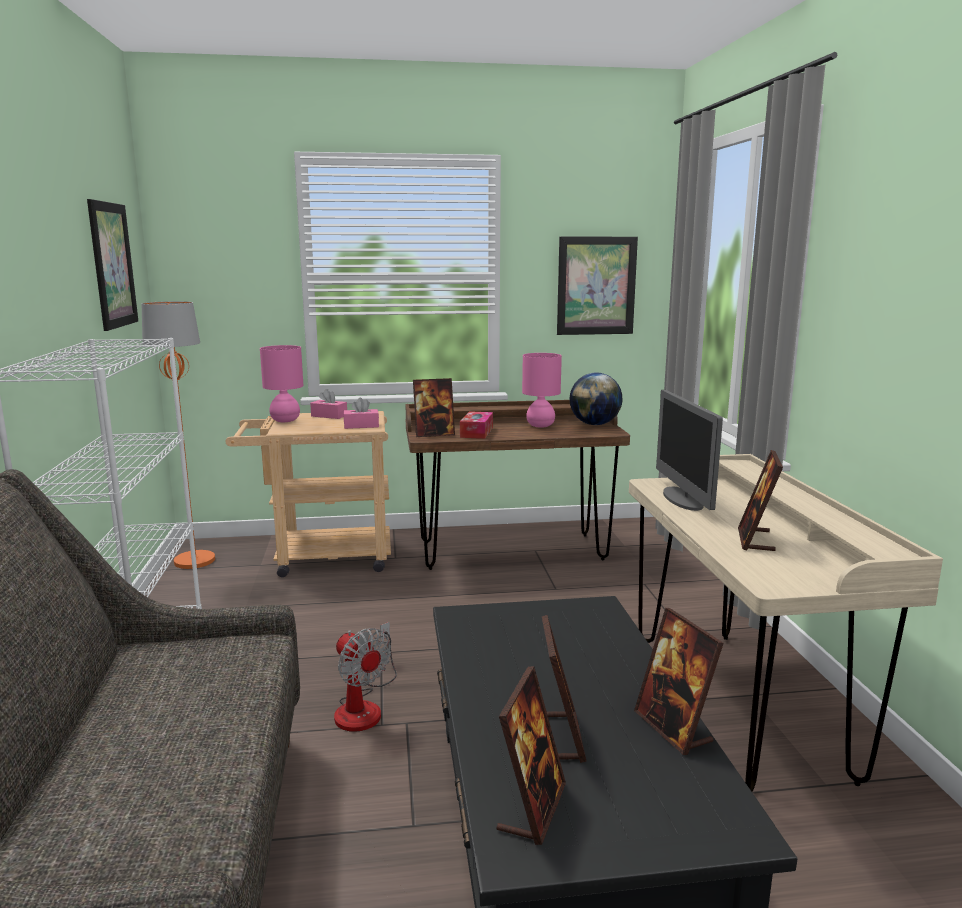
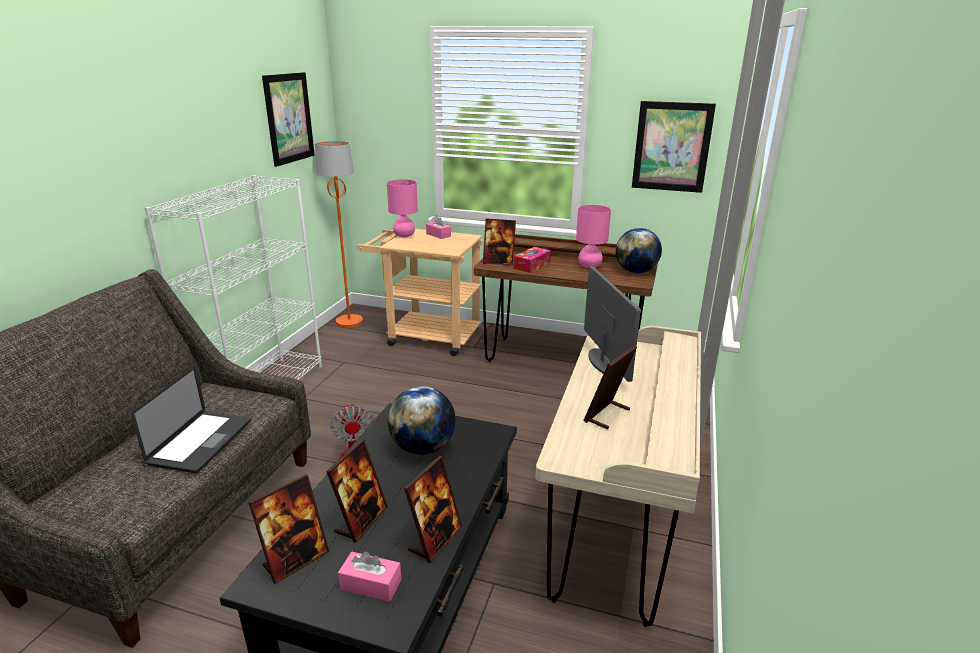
camera: 25 degrees right, 10 degrees up
pink tissue box [344,398,379,429] -> pink tissue box moved to [338,551,401,602]
picture frame [634,608,724,755] -> picture frame turned 150 degrees counterclockwise [404,456,463,563]
monitor [656,390,723,511] -> monitor turned 150 degrees clockwise [584,266,641,382]
none -> laptop [131,366,251,473]
none -> globe [388,386,456,455]

